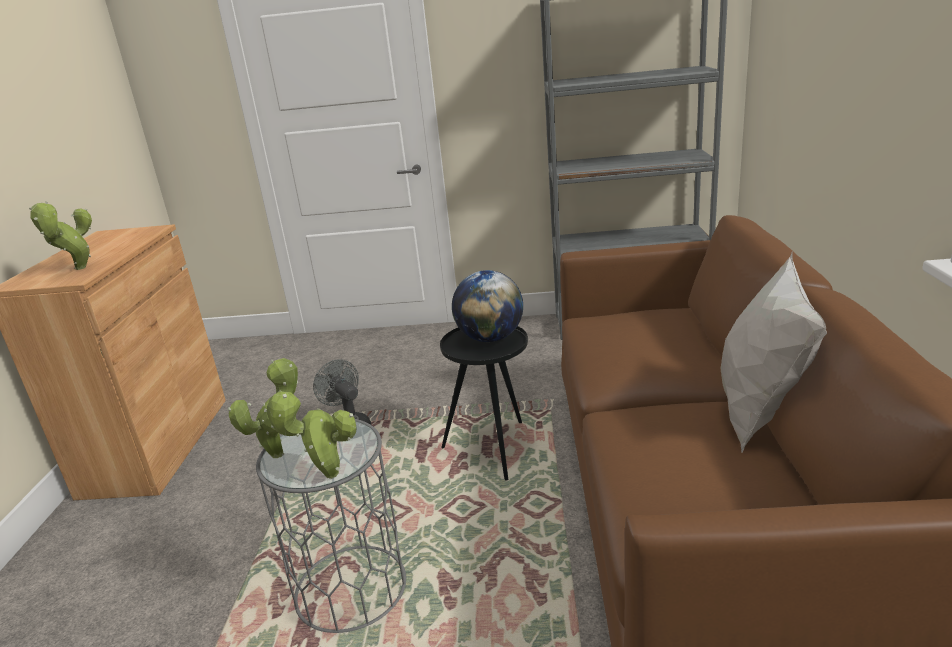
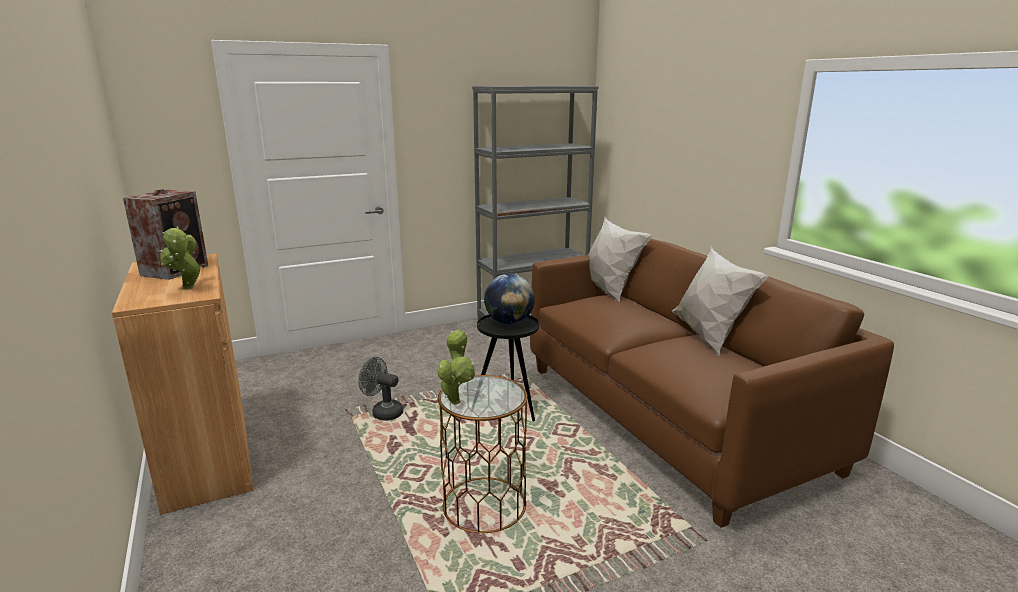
camera: 30 degrees left, 5 degrees down
grey side table [256,419,406,633] -> brown side table [438,375,528,533]
potted plant [264,390,357,479] -> none
none -> speaker [123,189,208,280]
none -> white pillow [588,216,653,302]

